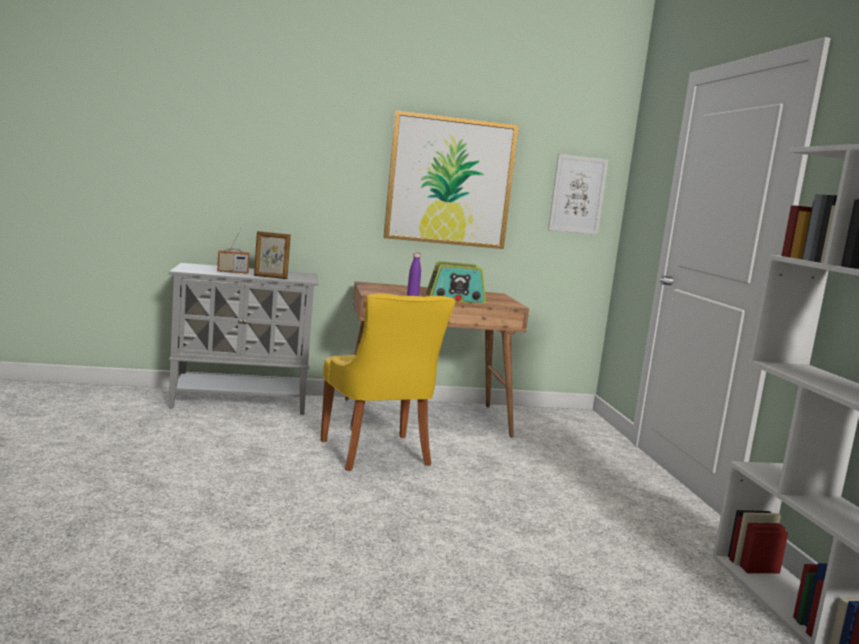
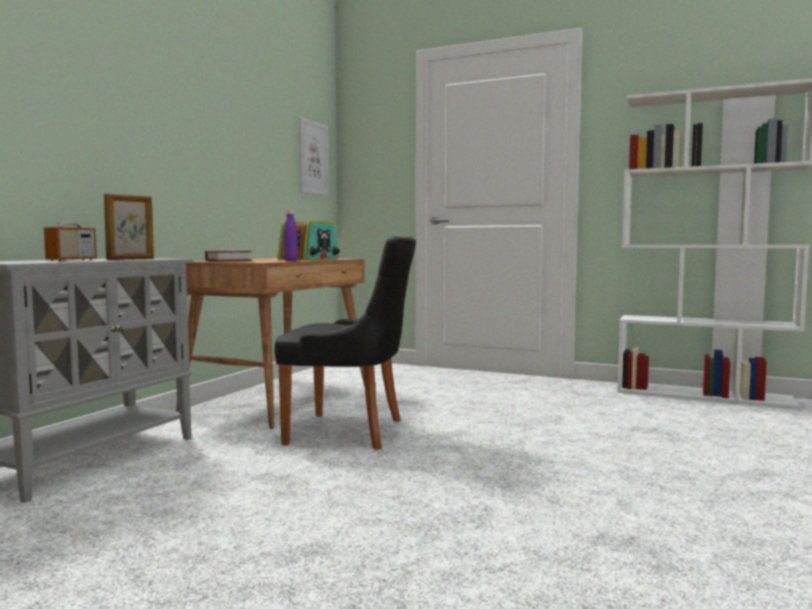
camera: 55 degrees left, 5 degrees down
yellow chair [321,294,456,471] -> black chair [274,236,416,450]
picture [383,110,519,249] -> none
none -> book [205,250,252,261]

